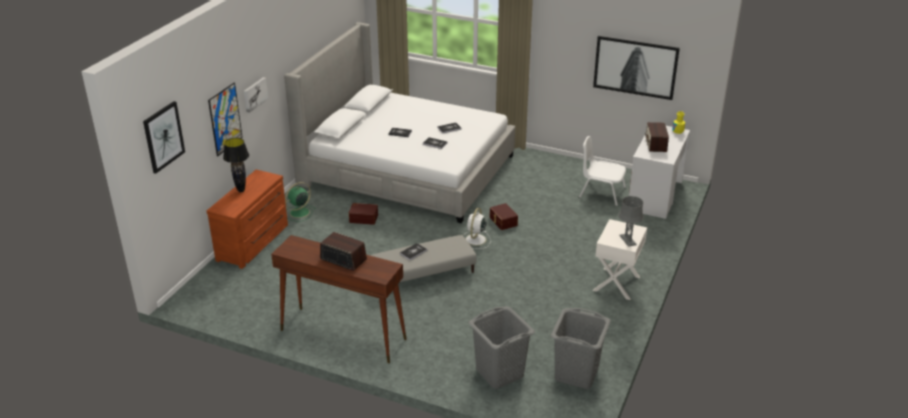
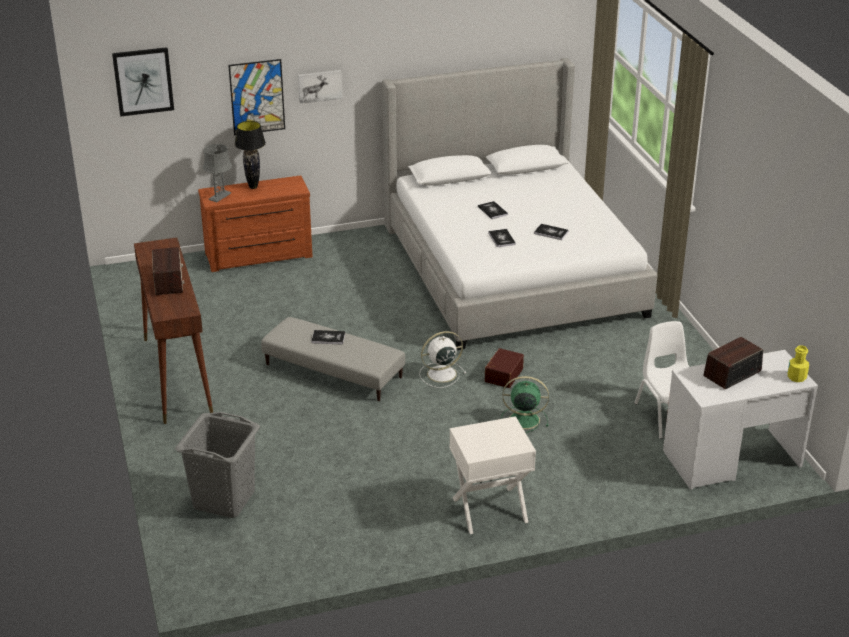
camera: 50 degrees right, 0 degrees up
green fan [285,182,316,221] -> green fan moved to [501,376,549,433]
brown storage box [349,203,378,225] -> none
grey laundry basket [551,308,611,389] -> none
picture [593,36,680,100] -> none
grey table lamp [618,196,644,247] -> grey table lamp moved to [203,144,232,202]

